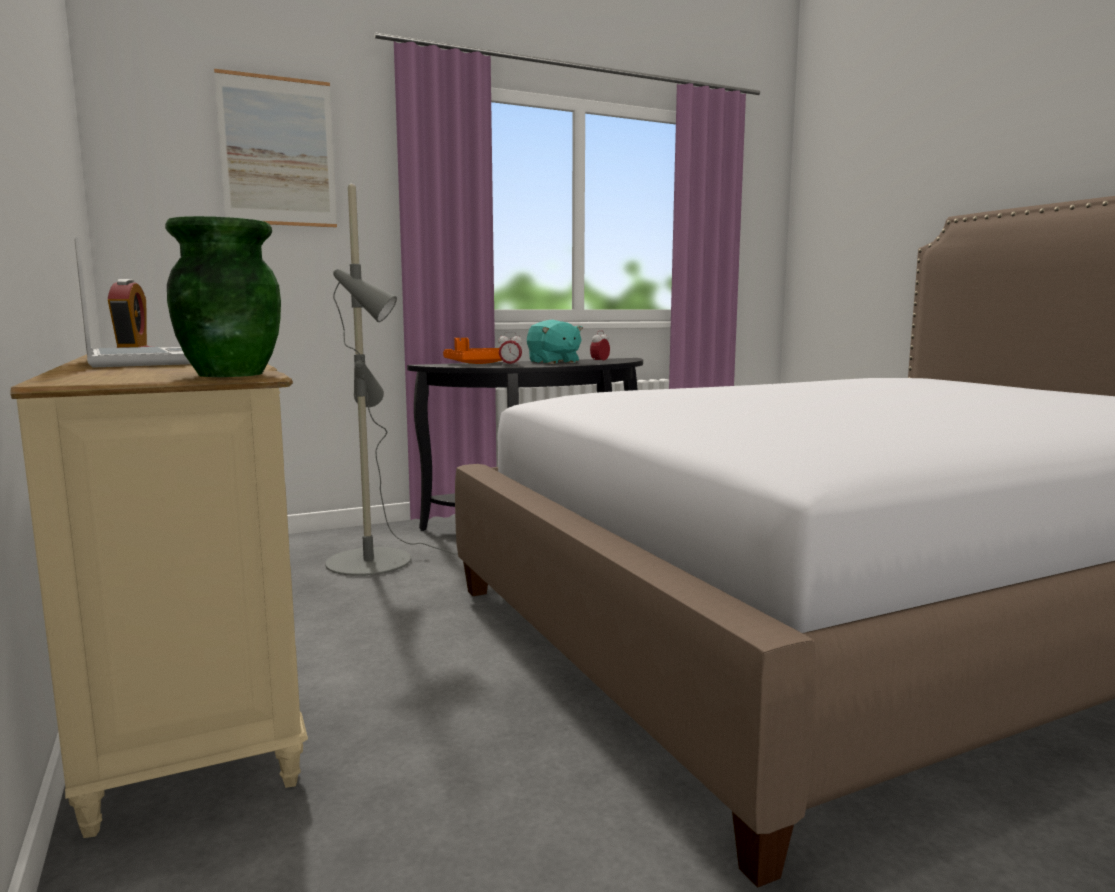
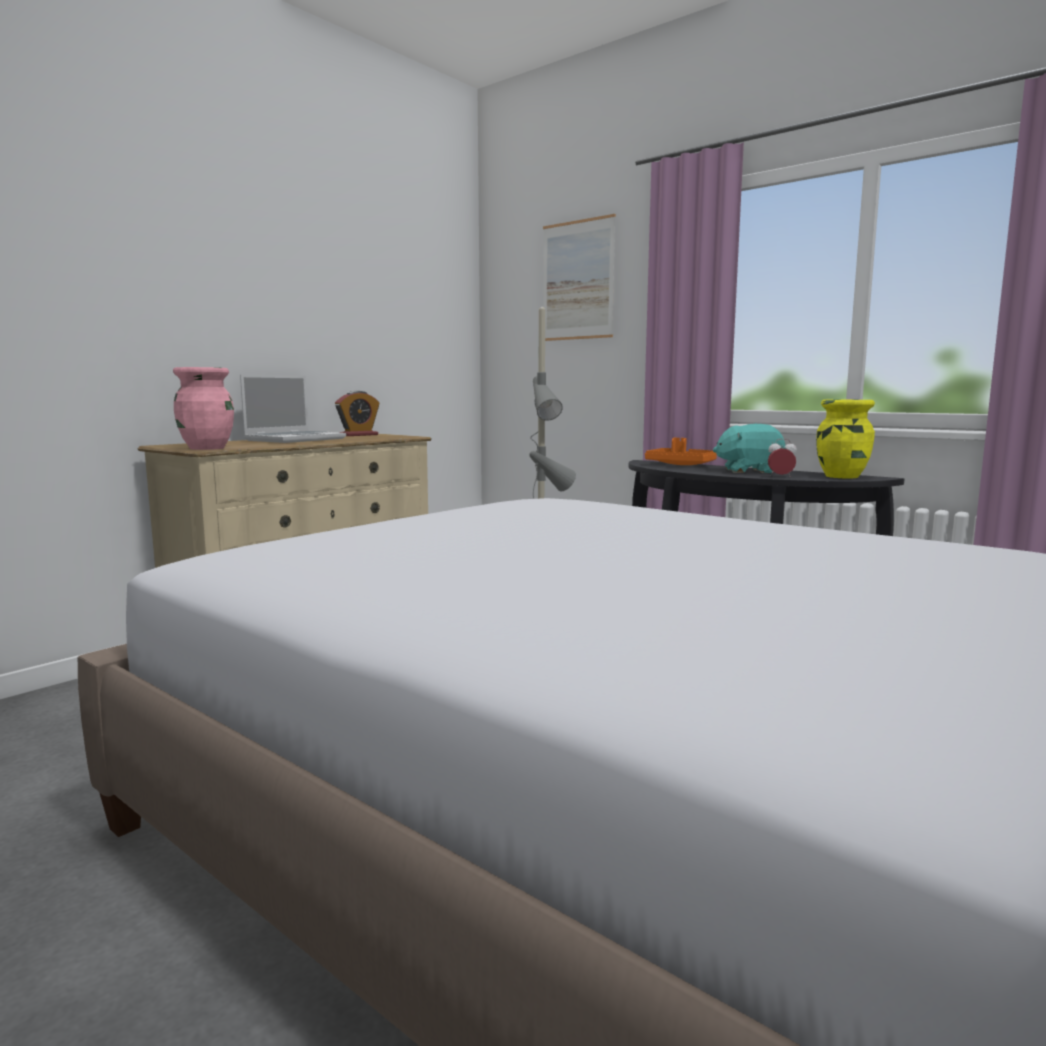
camera: 65 degrees right, 0 degrees up
green vase [165,216,281,377] -> pink vase [173,367,234,450]
alarm clock [498,332,522,367] -> none
turquoise plush toy [527,320,583,364] -> turquoise plush toy turned 60 degrees clockwise [713,424,786,473]
none -> yellow vase [816,400,875,478]

